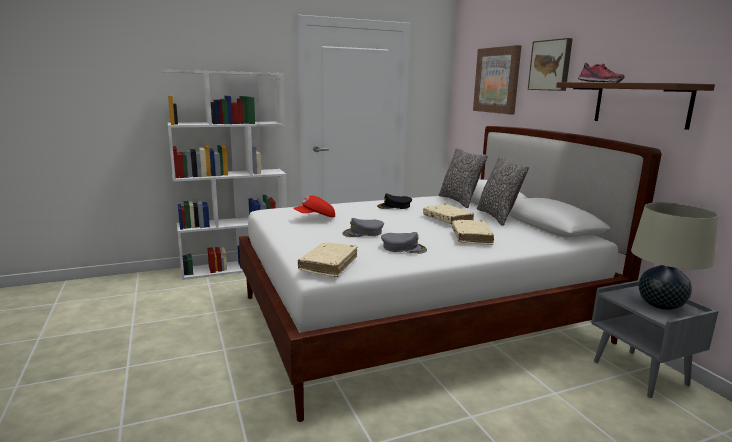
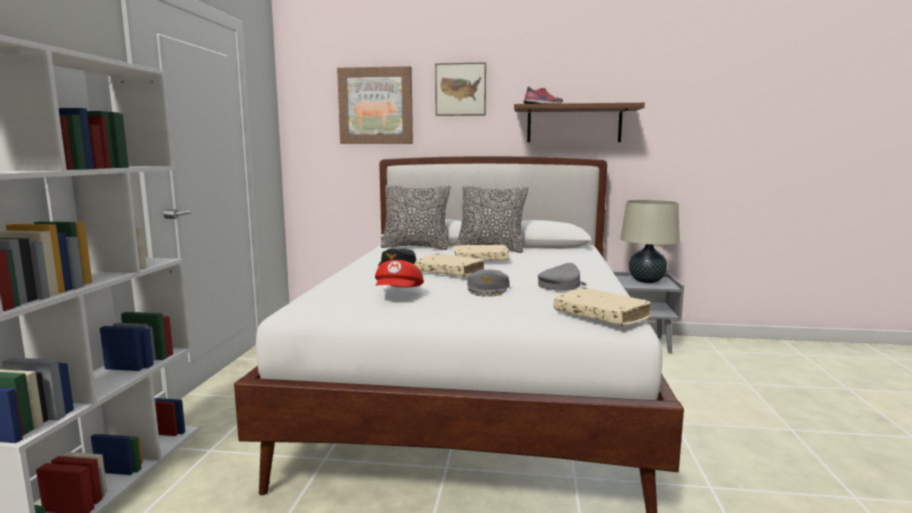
camera: 60 degrees left, 5 degrees down
beige book [452,220,494,245] -> beige book moved to [415,254,484,277]

